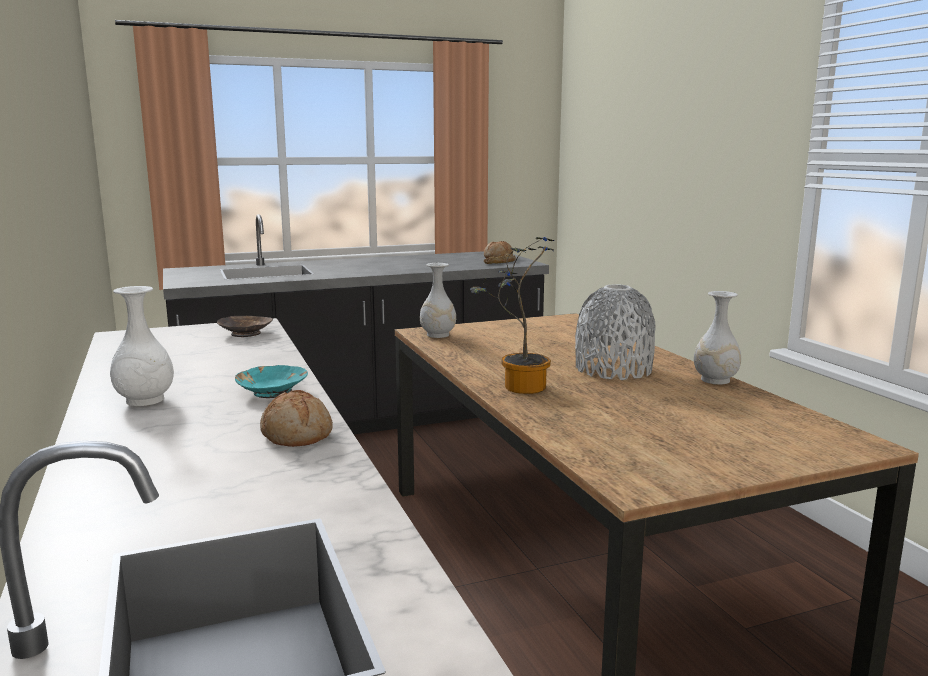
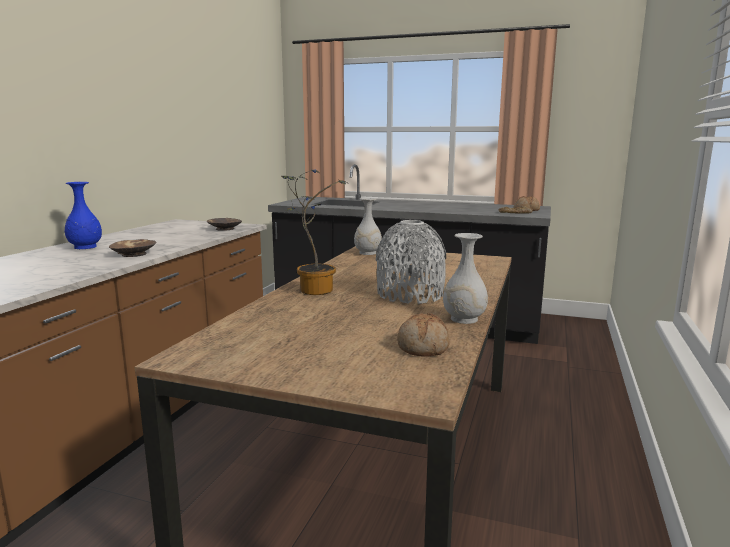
camera: 40 degrees right, 0 degrees up
white vase [110,286,174,406] -> blue vase [65,182,102,249]
turquoise bowl [235,365,308,398] -> brown bowl [109,239,157,257]
bread [260,390,333,447] -> bread moved to [397,313,449,357]

